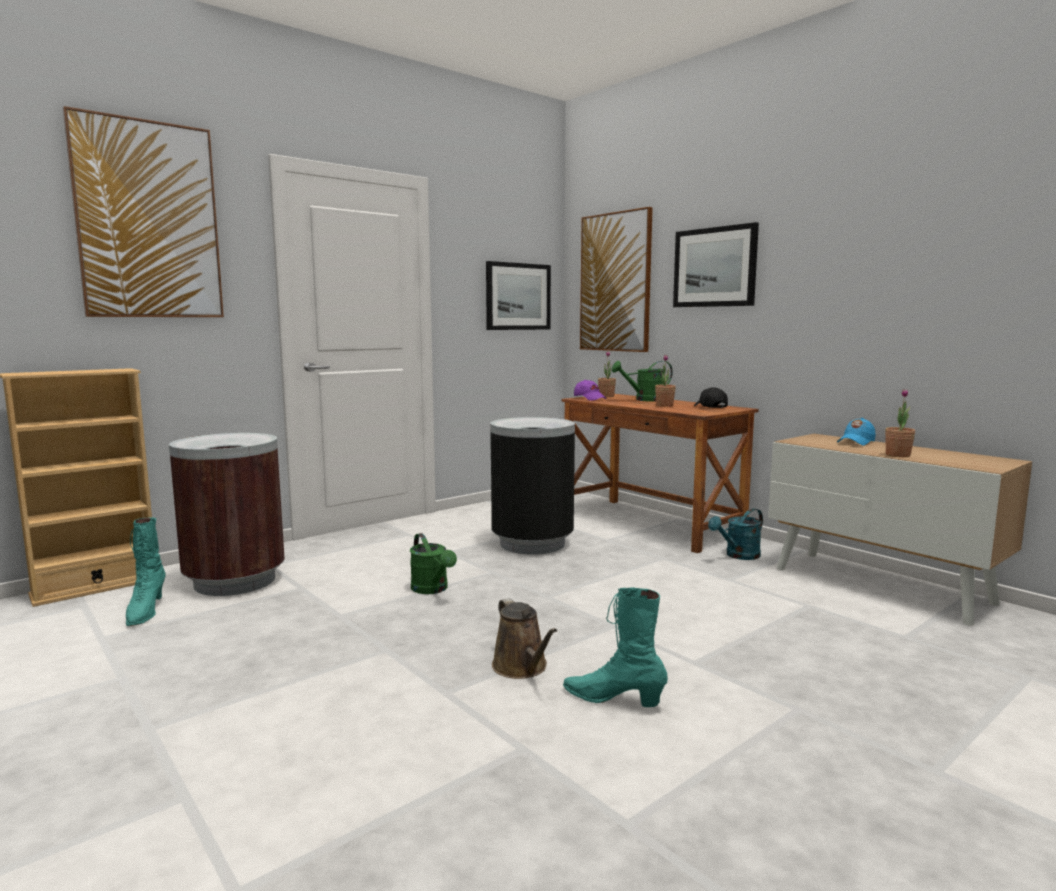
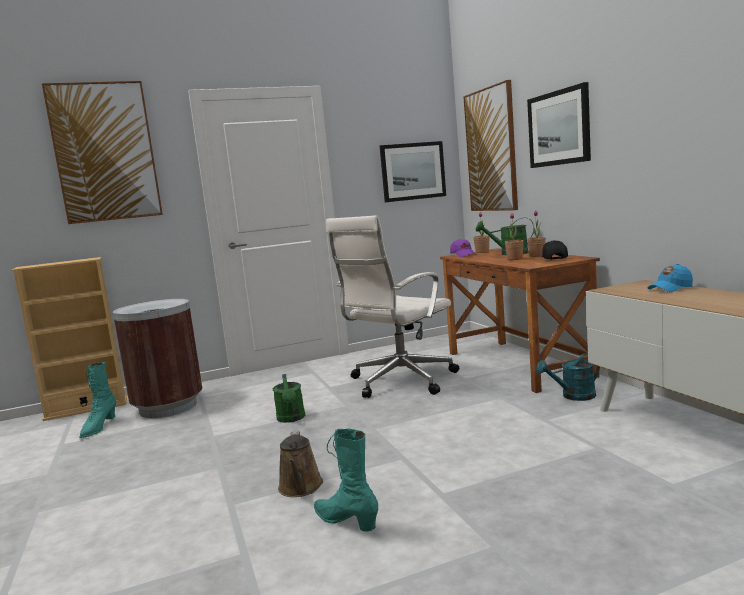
camera: 20 degrees right, 0 degrees up
black trash can [490,417,575,555] -> white office chair [326,215,459,398]
potted plant [885,389,915,457] -> potted plant moved to [527,210,546,257]

